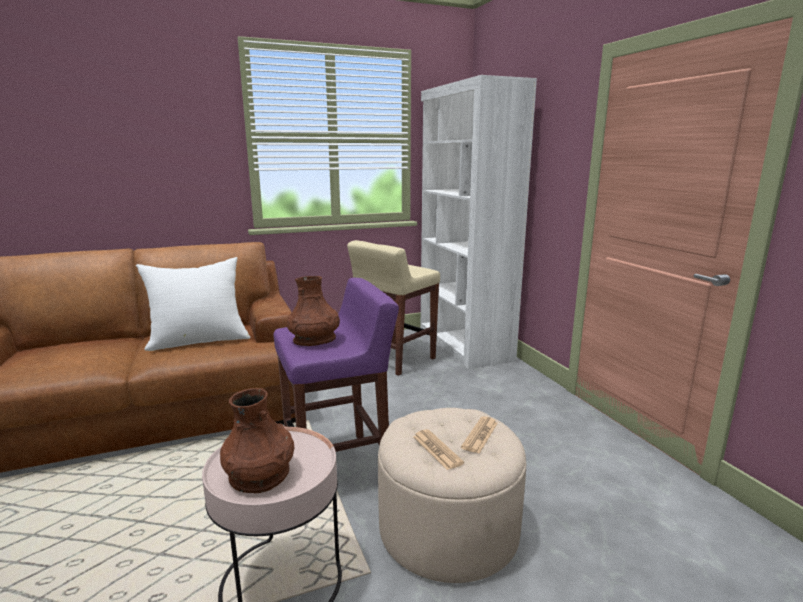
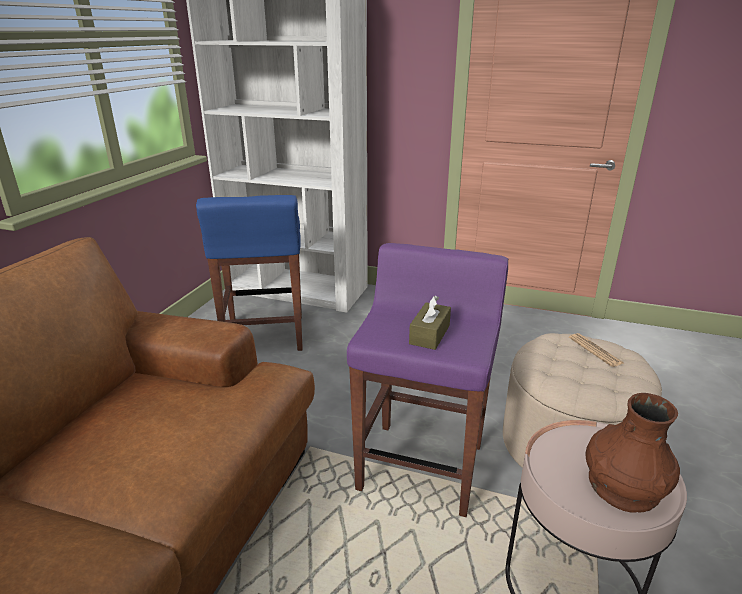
camera: 50 degrees left, 10 degrees up
white pillow [136,257,251,351] -> none
brown vase [287,276,340,346] -> brown tissue box [409,295,451,350]
beige stool [347,240,440,376] -> blue stool [196,195,303,351]
newspaper [413,429,464,470] -> none

